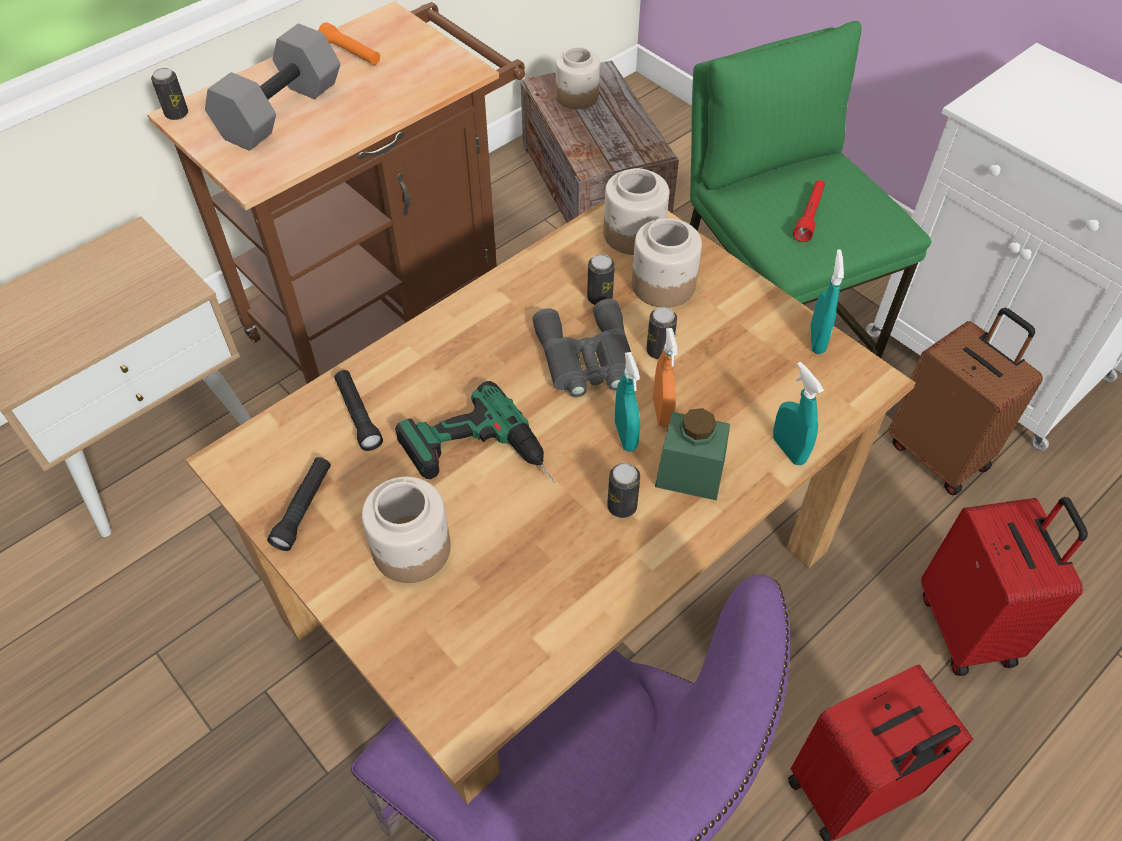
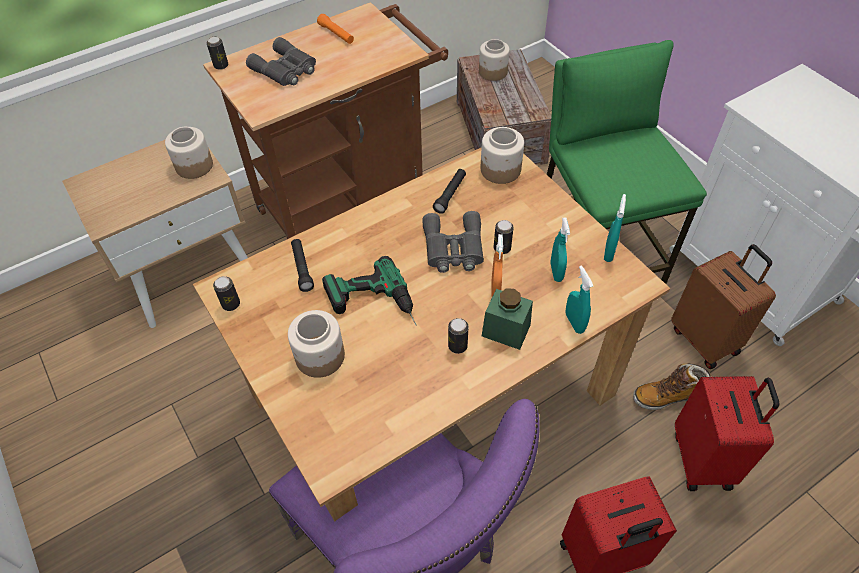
camera: 10 degrees right, 0 degrees up
grey dumbbell [205,24,340,151] -> grey binoculars [246,37,316,86]
black flashlight [267,457,331,551] -> black flashlight moved to [433,169,466,214]
can [587,254,615,305] -> can moved to [213,276,240,311]
turquoise spray bottle [615,352,640,452] -> turquoise spray bottle moved to [550,218,570,282]
jar [632,218,702,308] -> jar moved to [165,127,213,179]
red flashlight [793,180,825,242] -> none
none -> boot [633,363,711,410]

